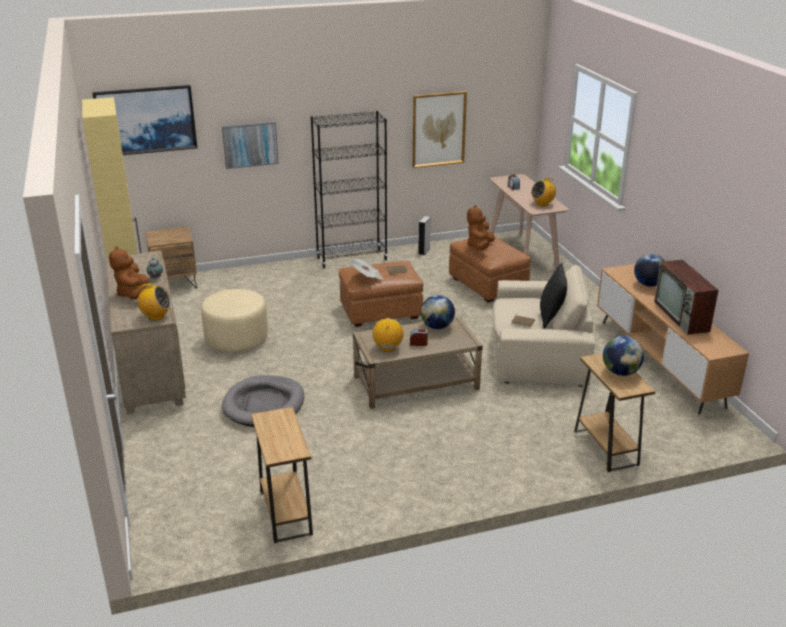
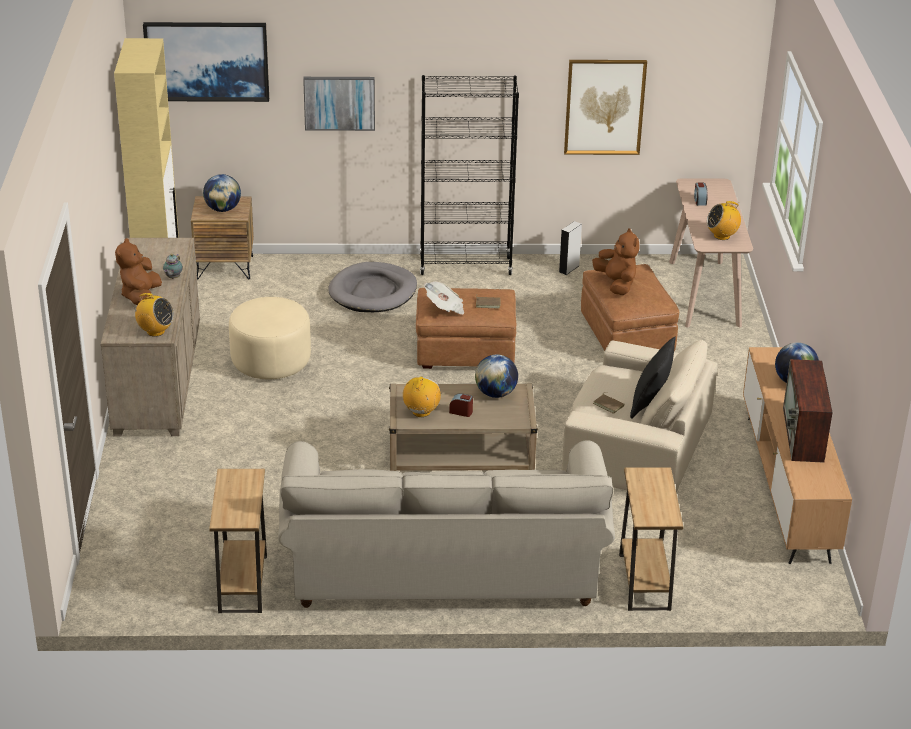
camera: 15 degrees right, 5 degrees up
grey dog bed [222,375,304,427] -> grey dog bed moved to [328,262,417,312]
brown plush toy [467,205,495,250] -> brown plush toy turned 120 degrees clockwise [592,228,639,295]
globe [603,336,644,376] -> globe moved to [203,174,241,212]
none -> beige sofa [278,440,615,608]

